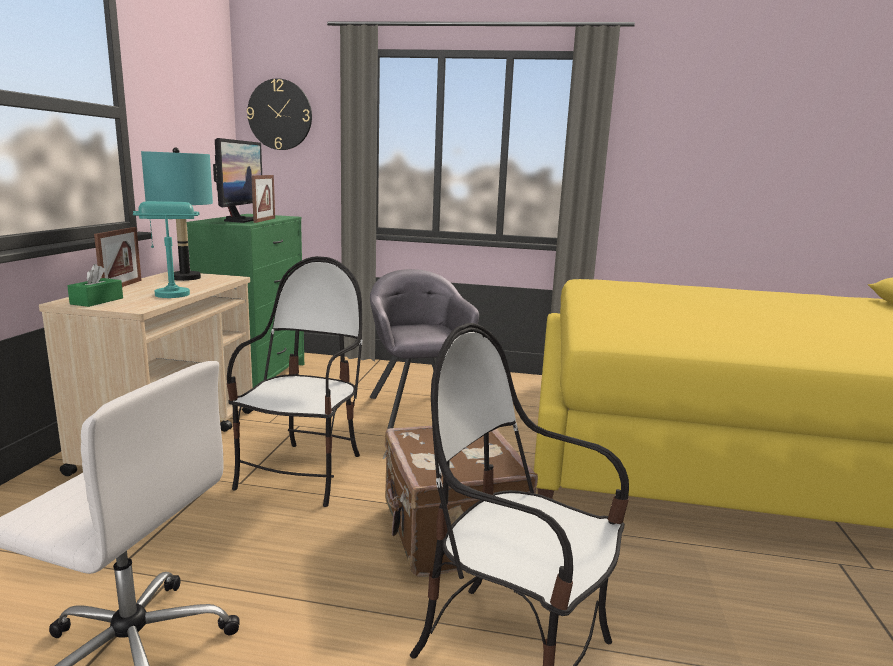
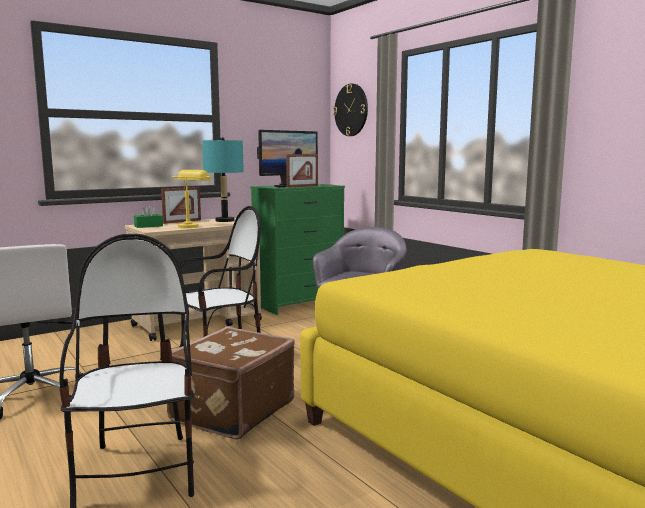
camera: 45 degrees right, 5 degrees down
turquoise table lamp [133,201,199,298] -> yellow table lamp [172,170,210,228]

